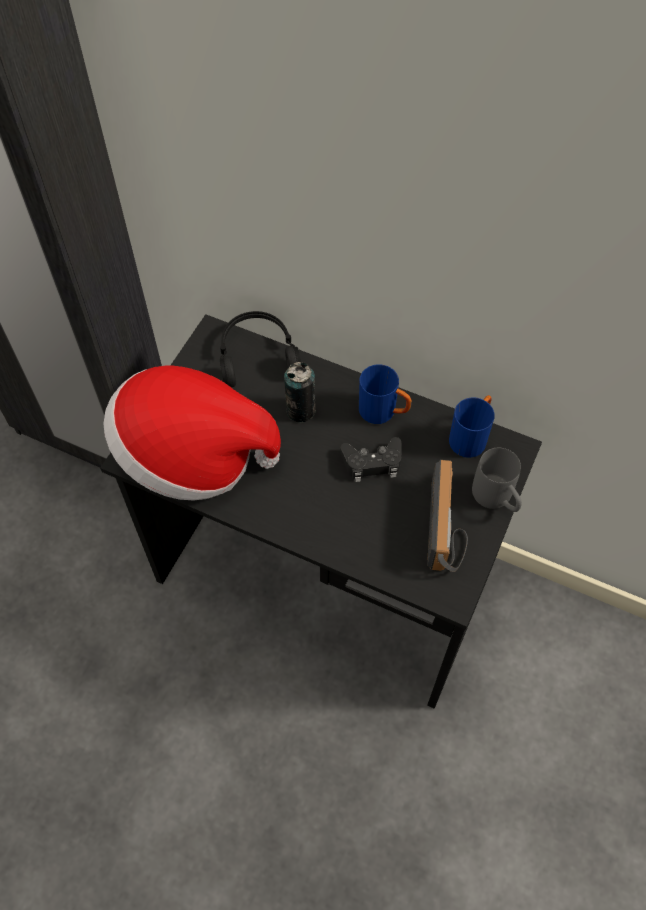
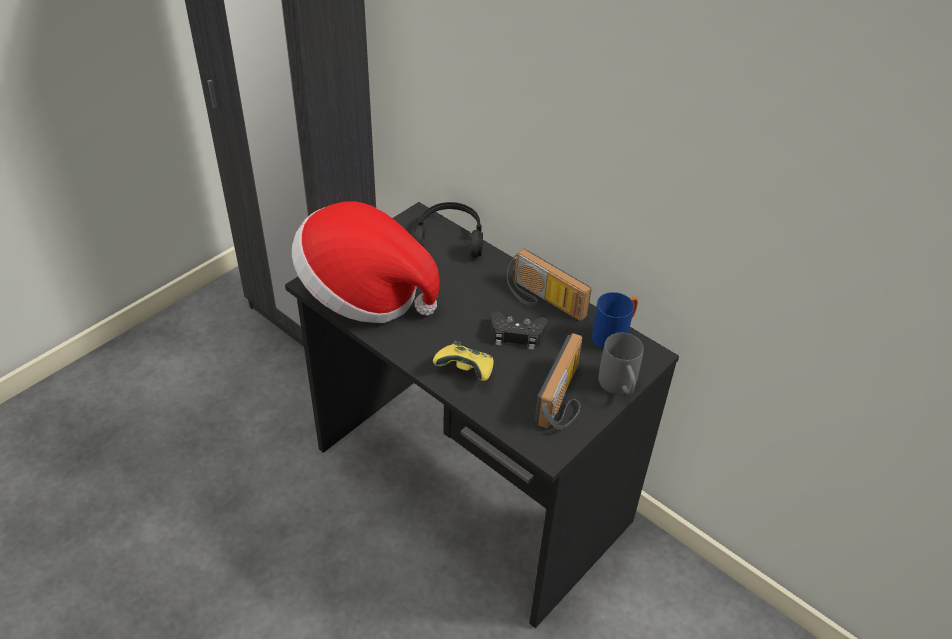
camera: 15 degrees right, 15 degrees down
can [284,362,316,422] -> none
blue mug [359,364,412,424] -> radio [507,249,592,321]
none -> yellow game controller [433,341,494,381]

